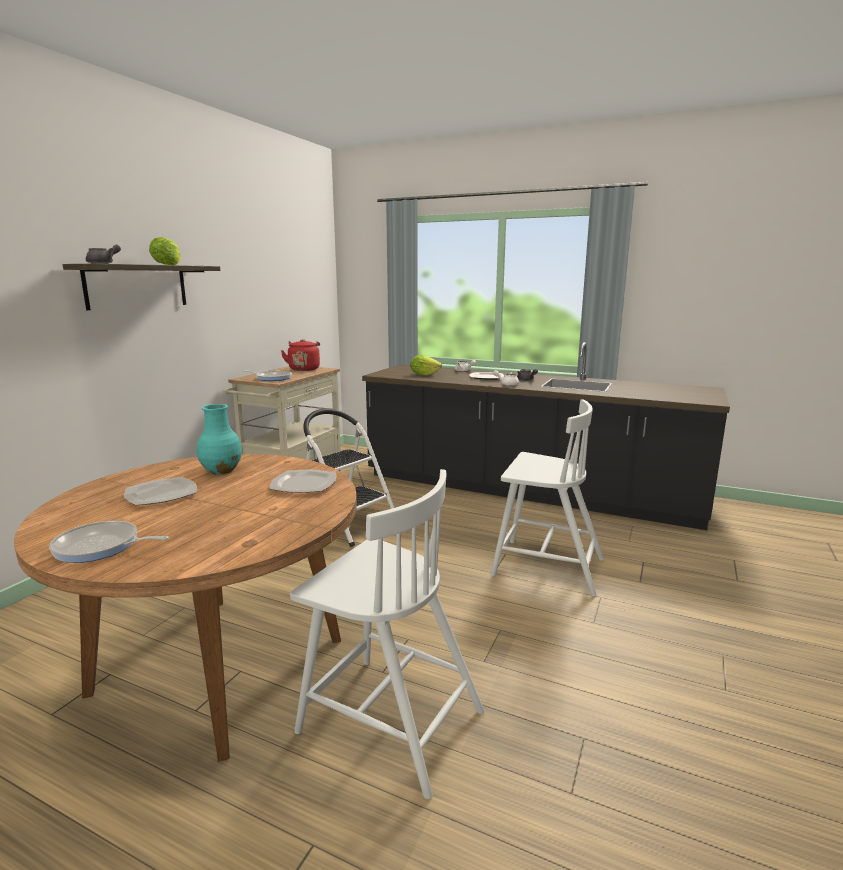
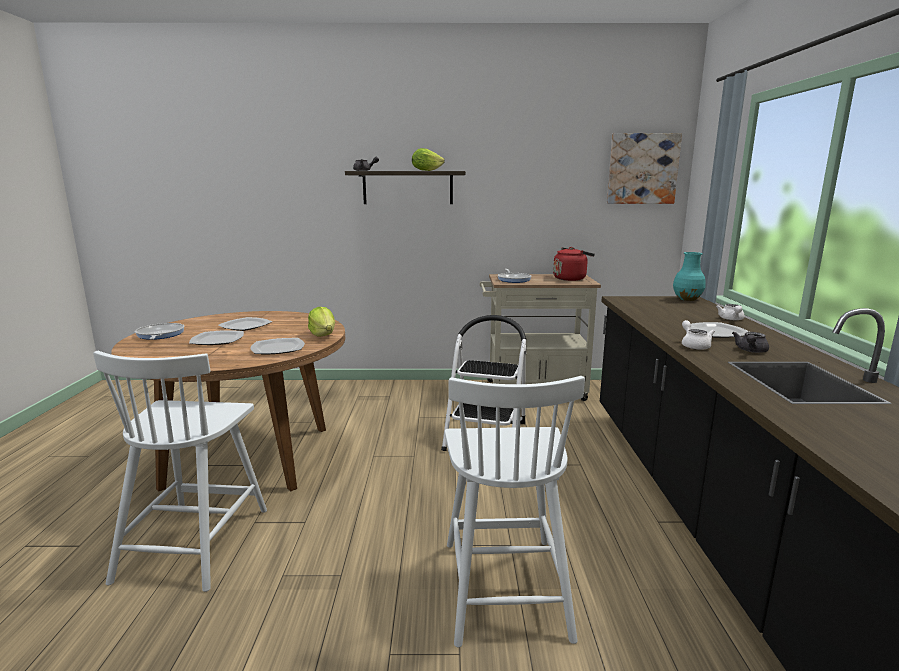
camera: 65 degrees right, 0 degrees up
turquoise vase [197,404,242,475] -> turquoise vase moved to [673,252,706,301]
lettuce [410,355,442,376] -> lettuce moved to [308,307,335,337]
none -> plate [189,330,244,345]
none -> picture [607,133,682,204]

